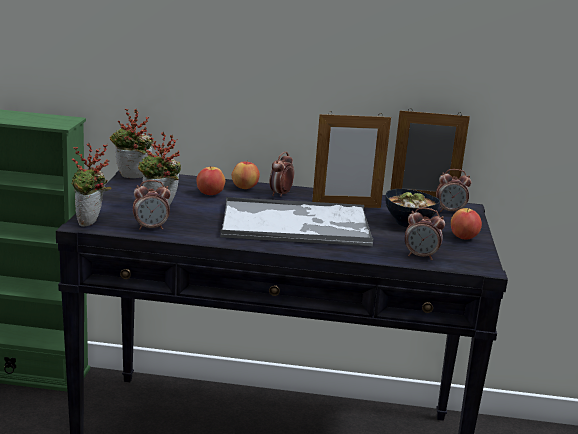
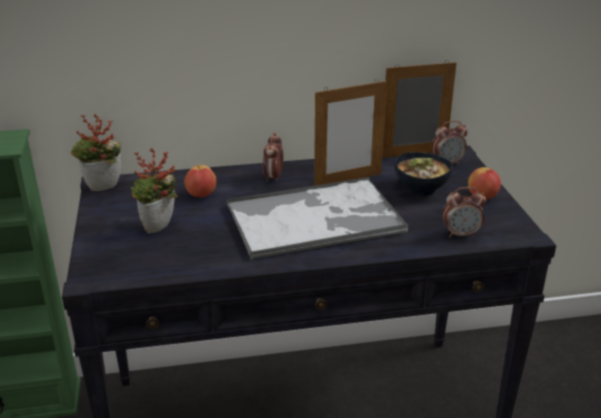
camera: 15 degrees left, 10 degrees up
potted plant [72,143,112,227] -> none
alarm clock [133,180,171,230] -> none
apple [232,160,260,189] -> none

